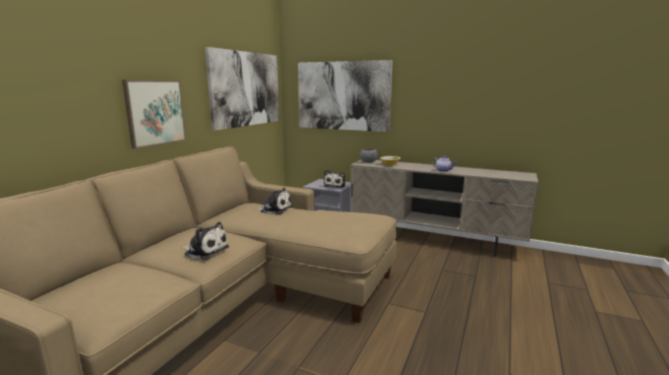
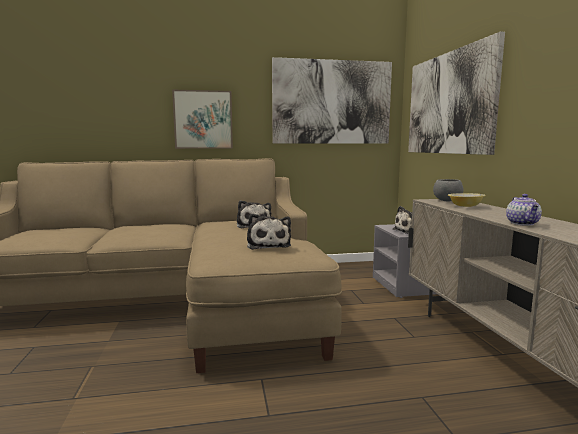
camera: 55 degrees right, 5 degrees down
plush toy [182,222,229,260] -> plush toy moved to [247,213,291,250]

